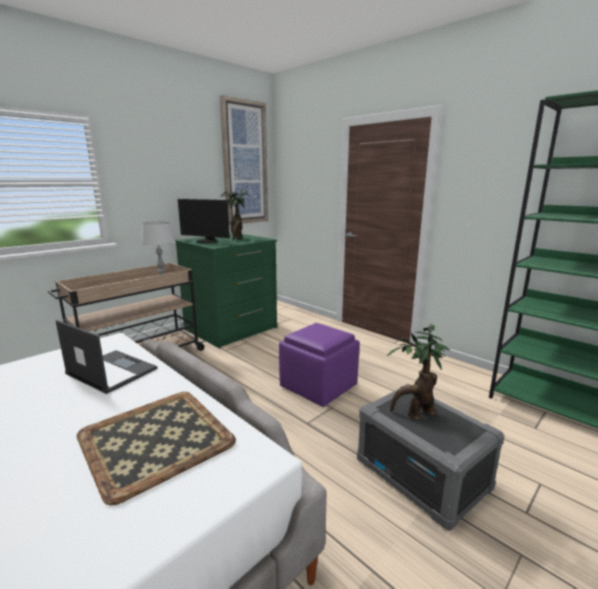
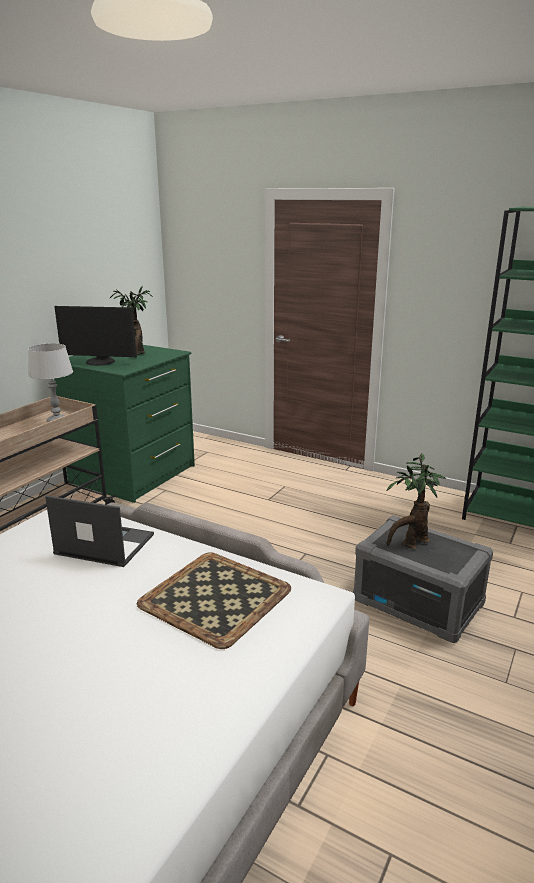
camera: 15 degrees left, 5 degrees up
picture [220,95,268,225] -> none
purple ottoman [279,323,360,407] -> none

